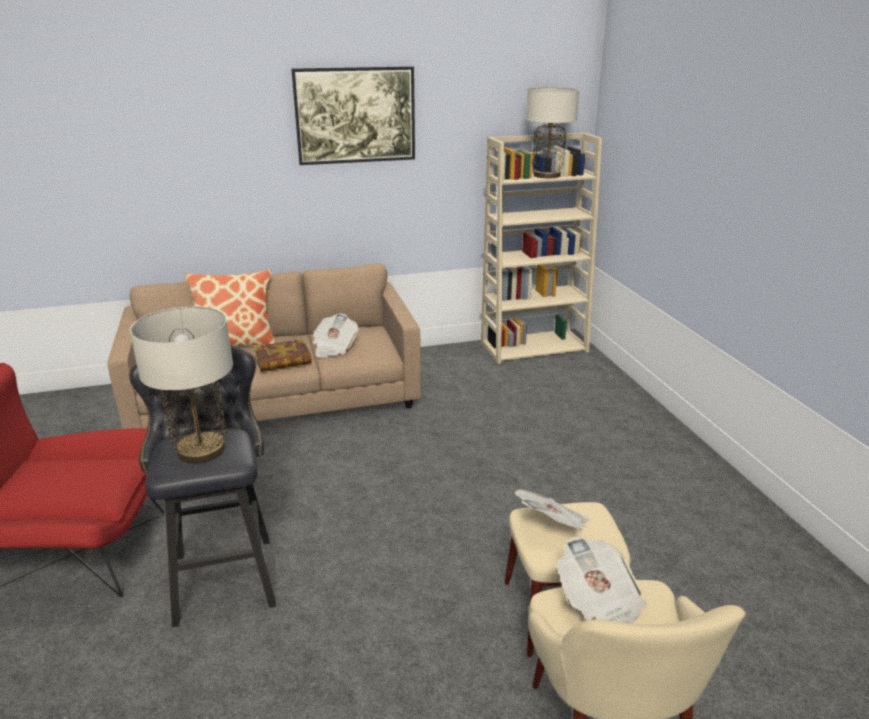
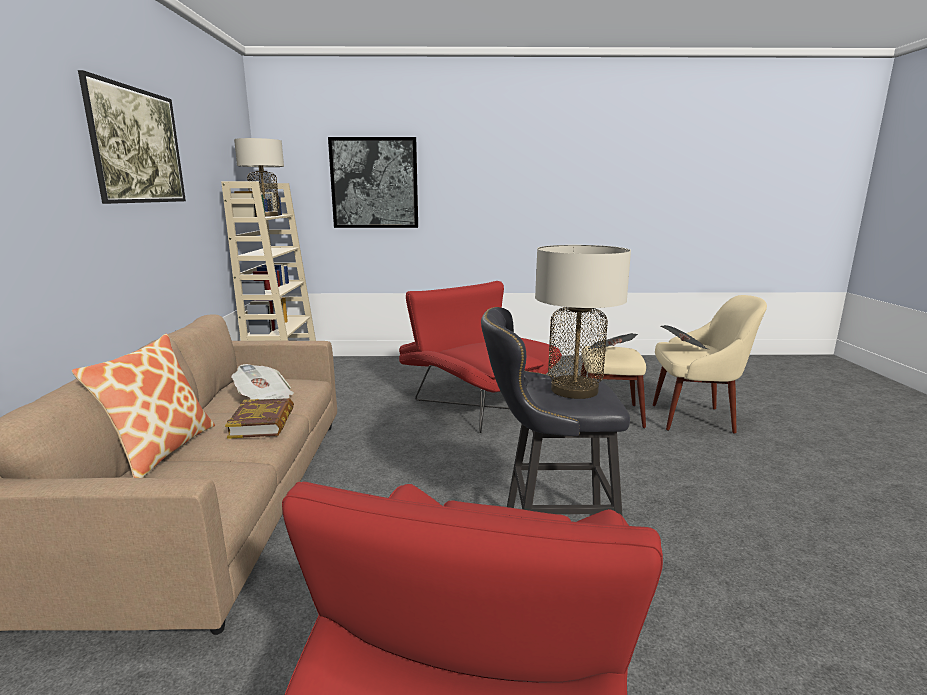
camera: 75 degrees left, 10 degrees down
none -> picture [328,137,418,228]
none -> red armchair [399,281,561,433]

